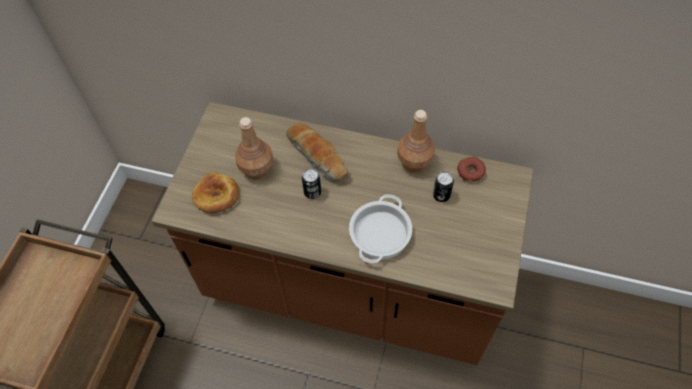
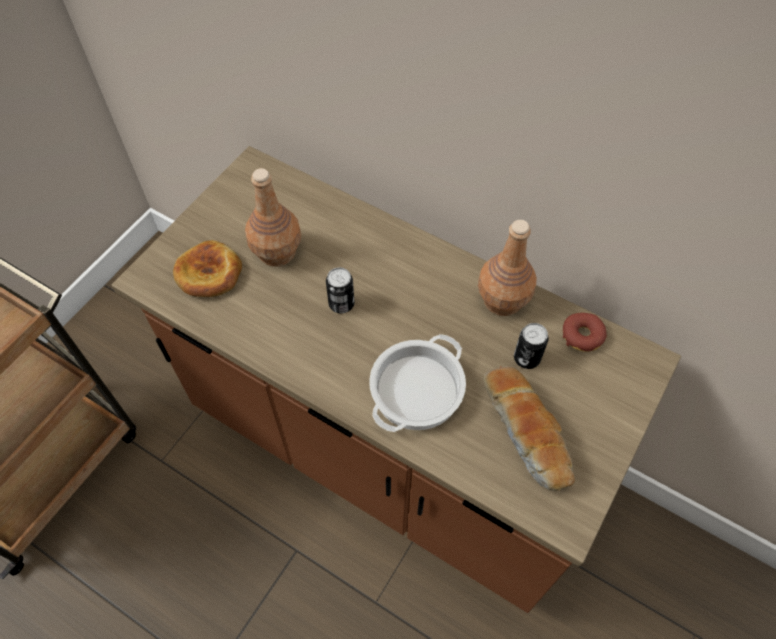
camera: 15 degrees right, 0 degrees up
bread [286,123,348,182] -> bread moved to [483,366,575,491]

